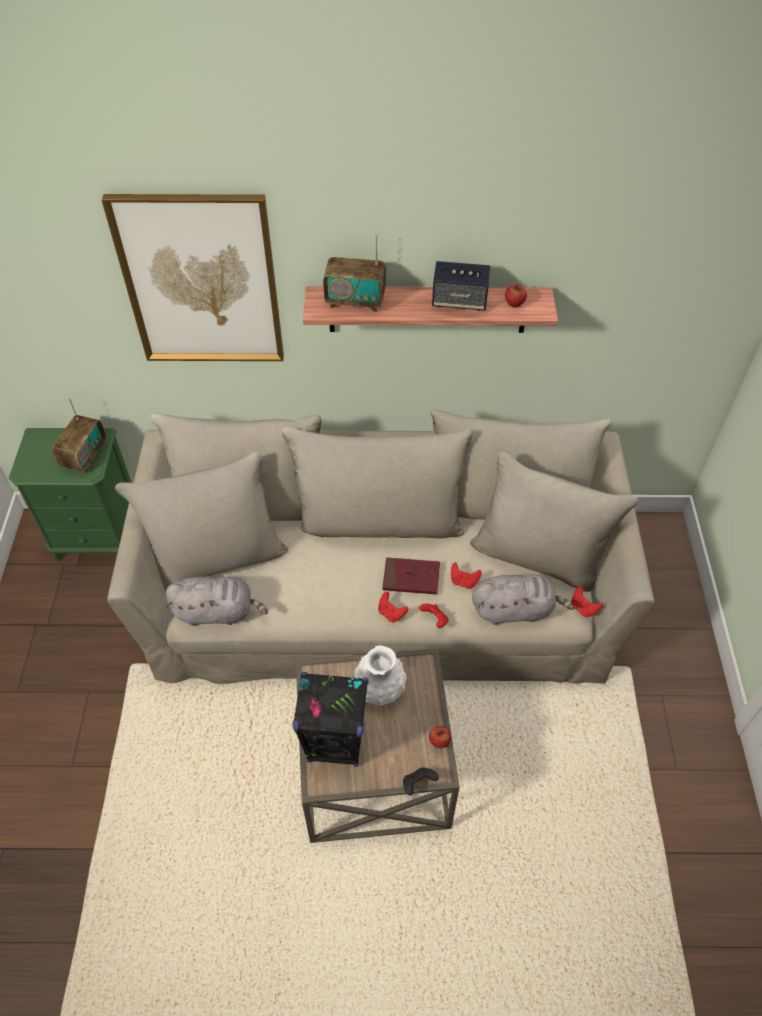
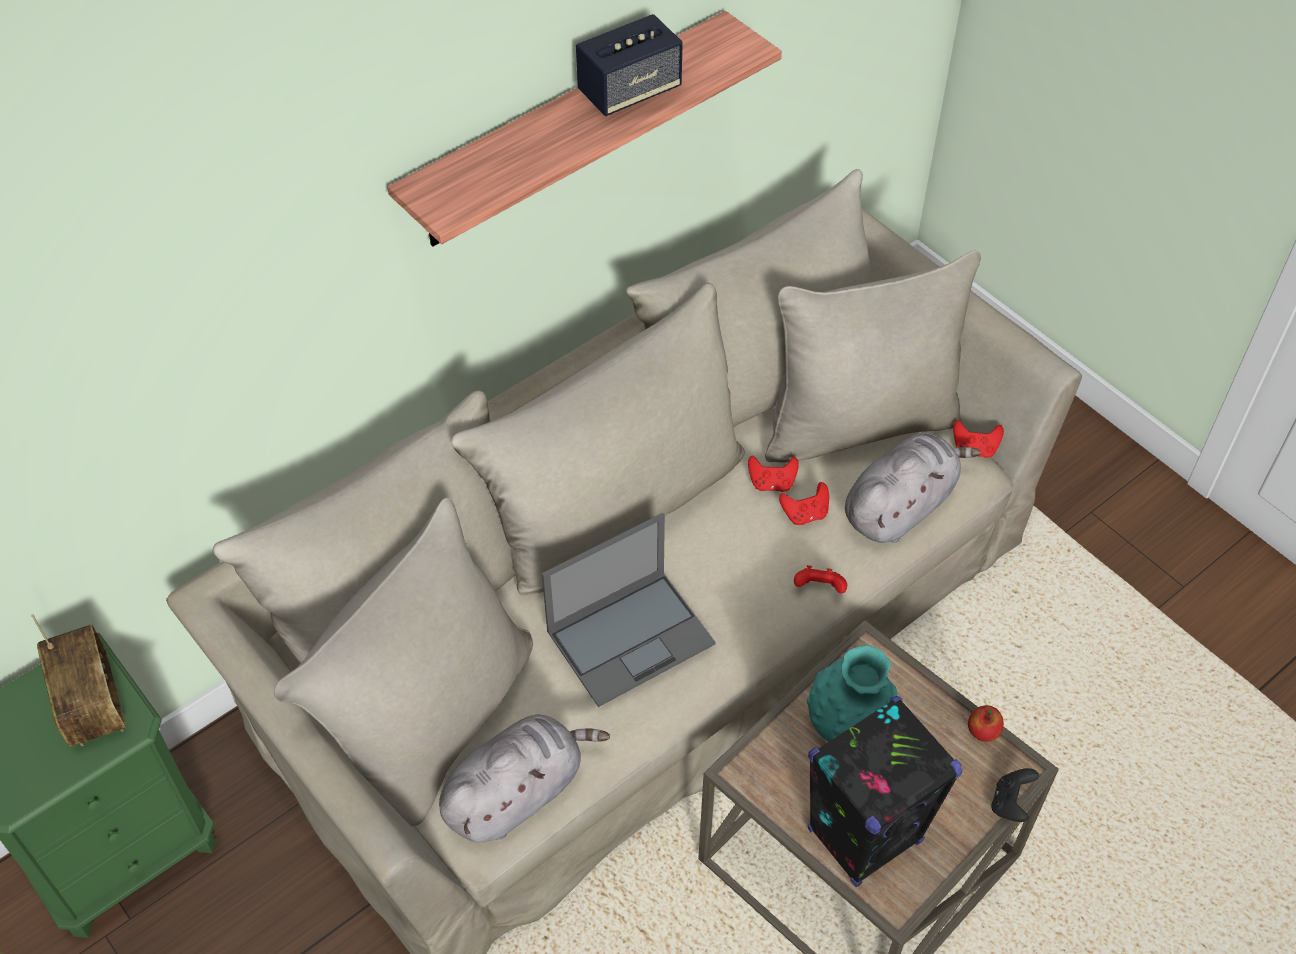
camera: 40 degrees left, 0 degrees up
picture [102,194,284,361] -> none
radio [323,235,386,312] -> none
white vase [354,646,407,706] -> turquoise vase [806,645,898,742]
red game controller [378,592,408,622] -> red game controller moved to [748,456,799,492]
red book [382,557,440,595] -> none
apple [505,284,527,307] -> none
none -> laptop [542,513,716,707]

